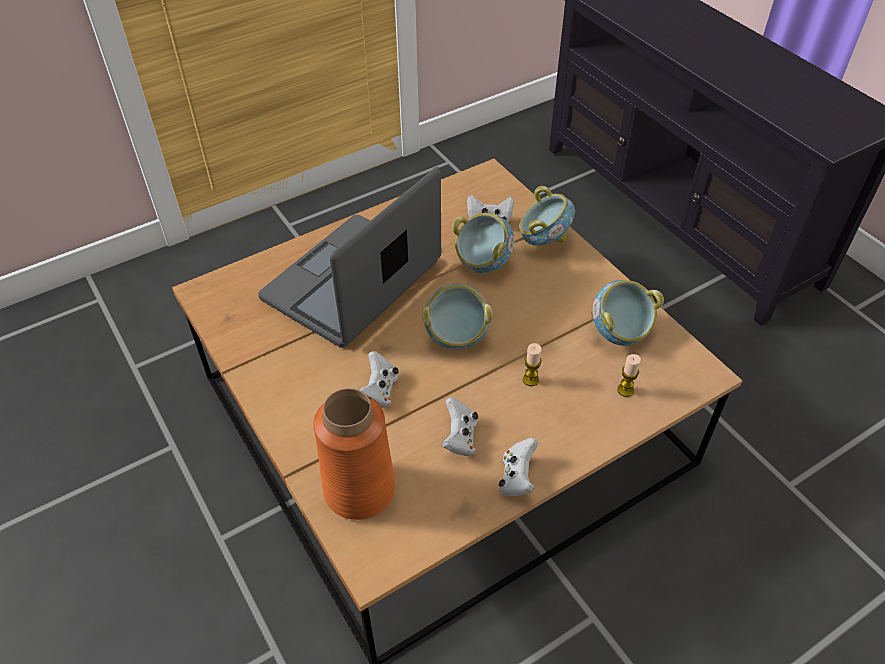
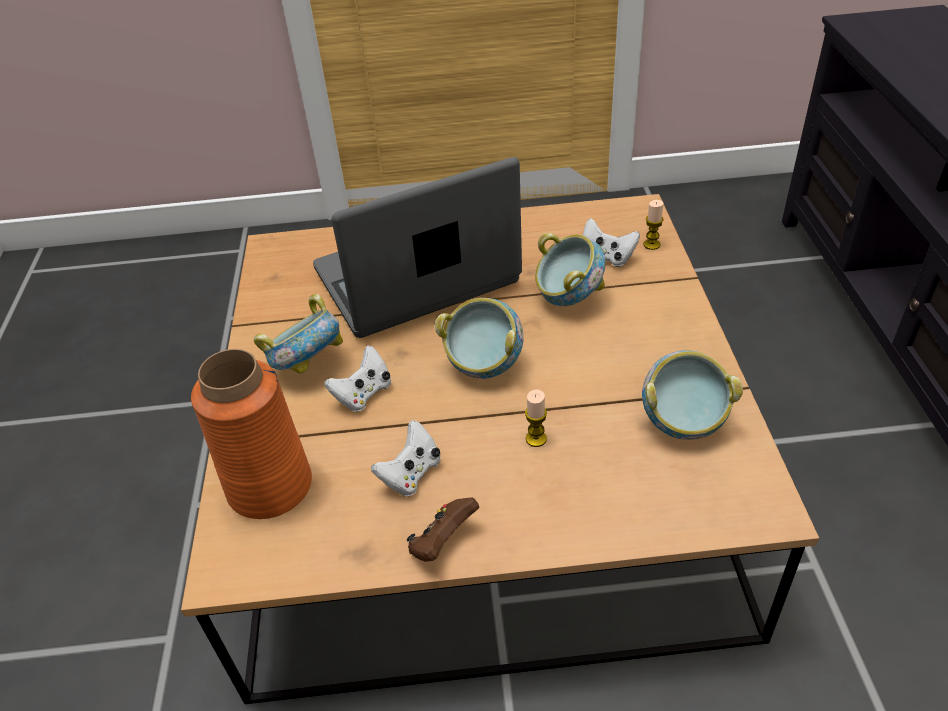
camera: 30 degrees right, 5 degrees down
white game controller [499,438,539,496] -> brown game controller [407,497,479,562]
bowl [519,186,575,246] -> bowl moved to [254,294,343,374]
candle [617,354,641,397] -> candle moved to [643,200,664,250]

